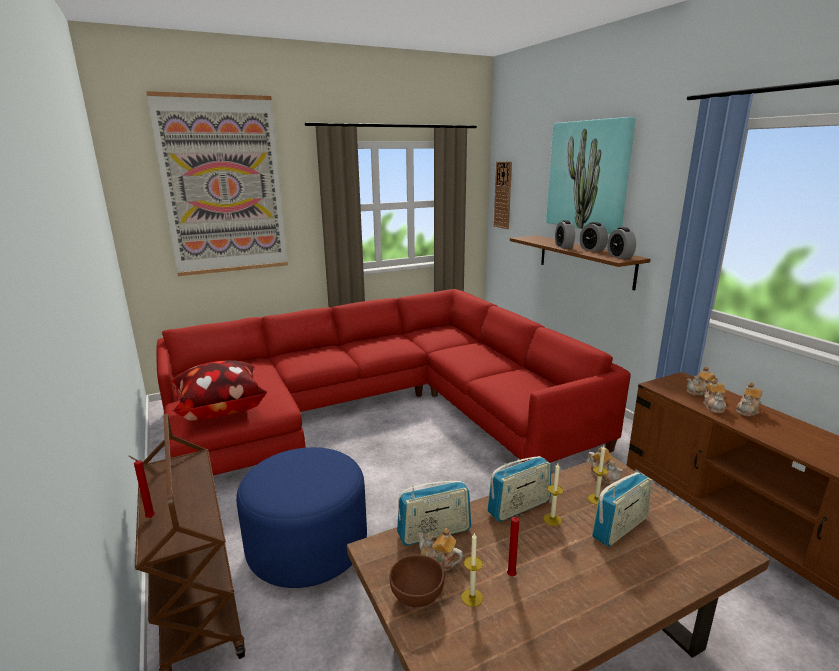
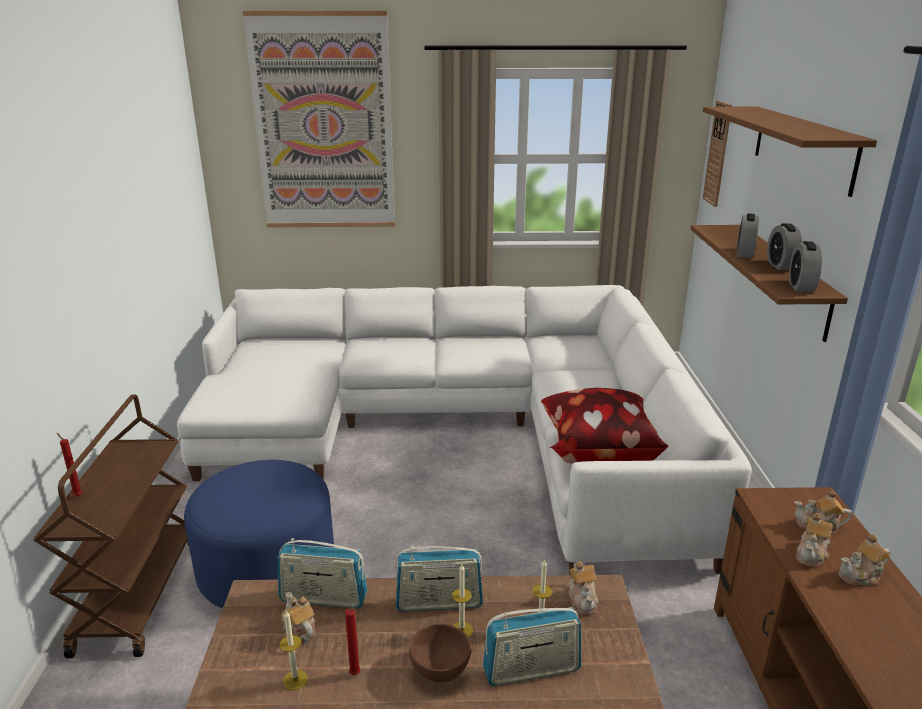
camera: 25 degrees right, 5 degrees up
red sofa [156,289,631,476] -> white sofa [177,285,752,575]
pillow [172,360,267,421] -> pillow moved to [541,388,668,464]
brown bowl [390,555,444,607] -> brown bowl moved to [409,624,471,682]
picture [546,117,636,234] -> brown shelf [703,107,877,197]

